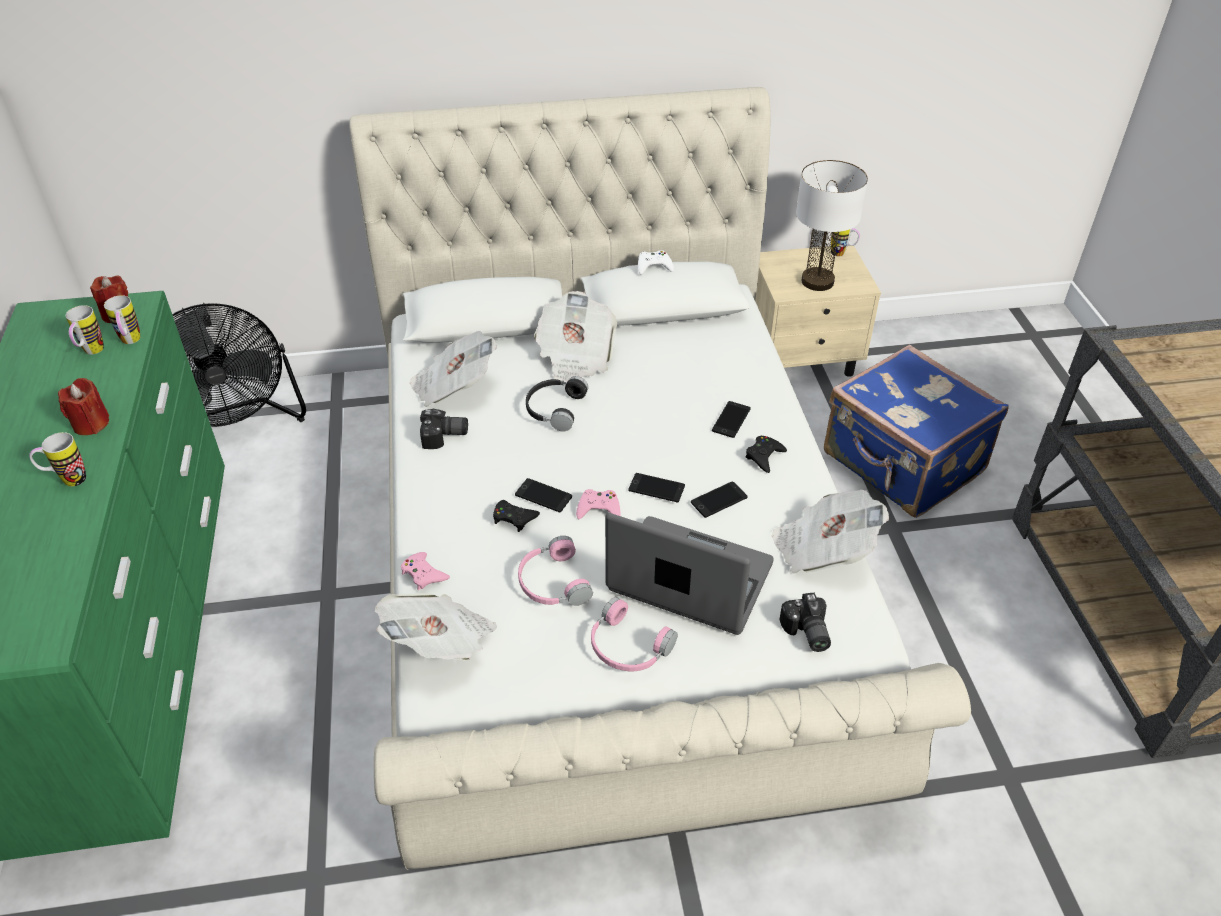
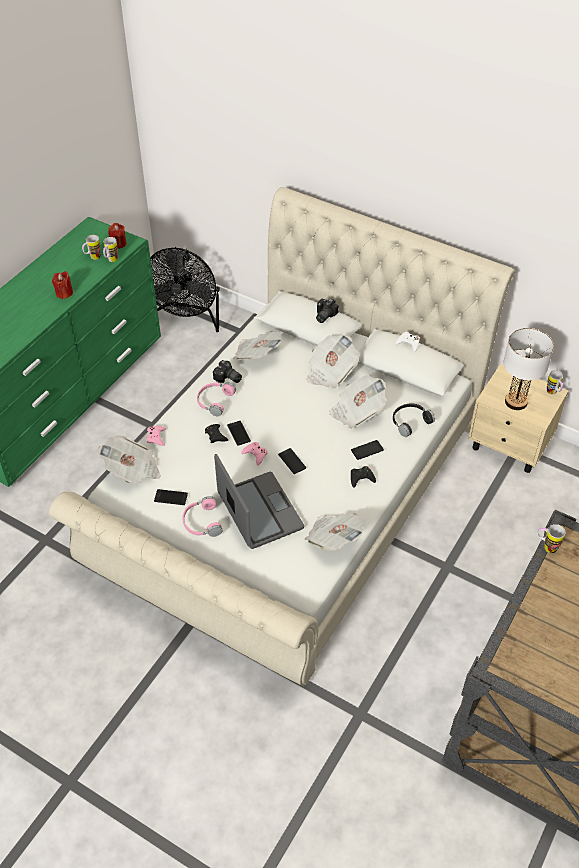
camera: 40 degrees right, 5 degrees up
mug [29,432,86,486] -> mug moved to [537,524,565,553]
pink headphones [518,536,593,606] -> pink headphones moved to [197,383,236,416]
black headphones [526,376,589,431] -> black headphones moved to [393,403,435,437]
phone [691,481,747,518] -> phone moved to [154,489,188,505]
camera [779,593,831,652] -> camera moved to [316,299,339,323]
blue suitcase [824,344,1008,518] -> none
none -> newspaper [330,375,387,428]

